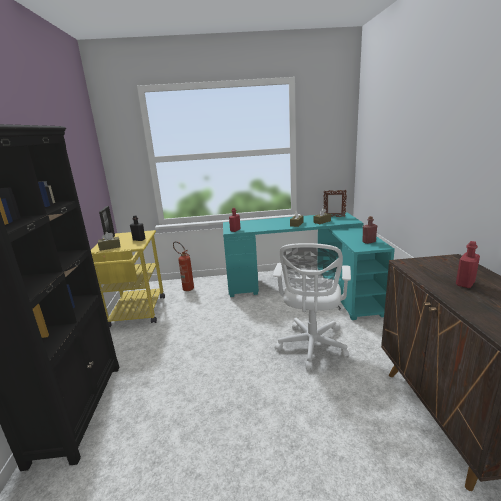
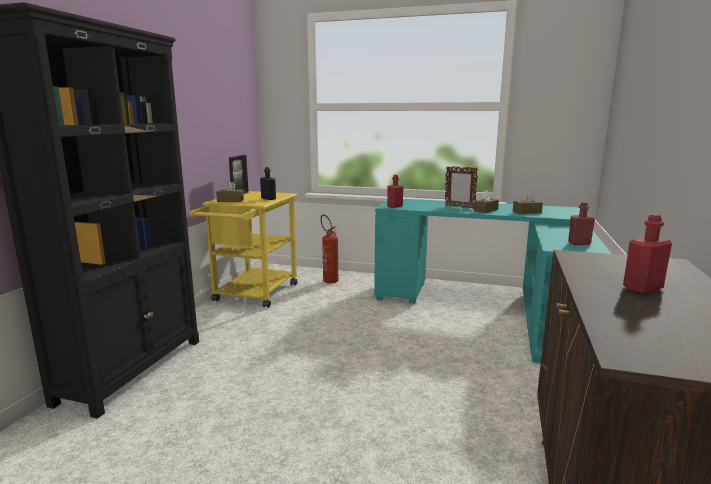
camera: 20 degrees right, 5 degrees down
white office chair [273,243,351,370] -> none
picture frame [323,190,347,217] -> picture frame moved to [445,166,478,209]

